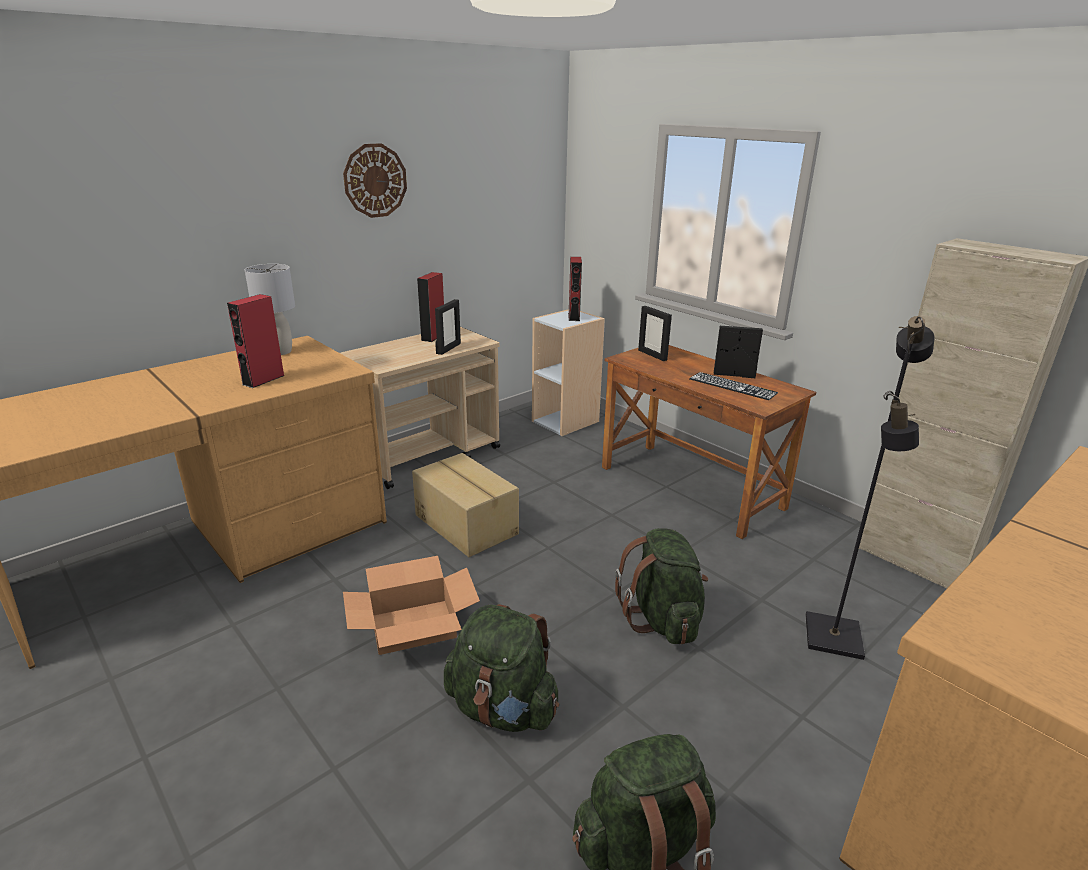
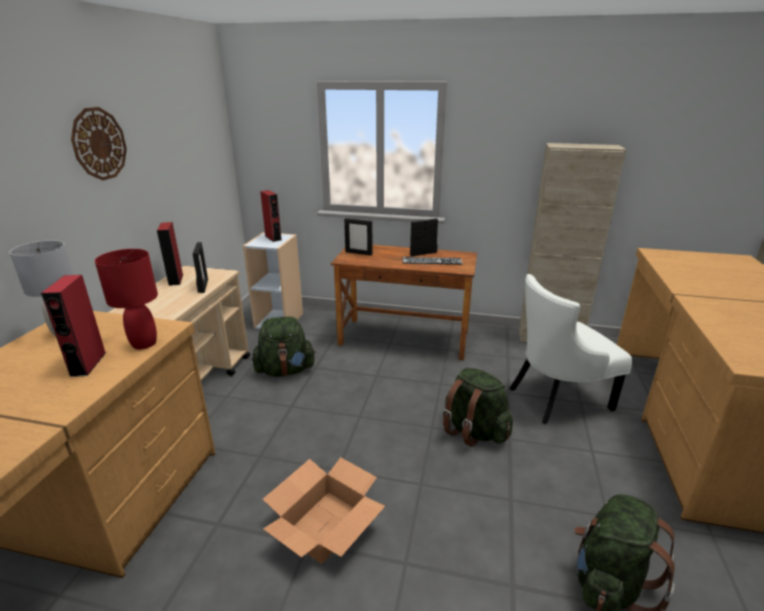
camera: 35 degrees left, 0 degrees up
cardboard box [412,453,519,557] -> none
green backpack [444,604,559,732] -> green backpack moved to [252,316,316,377]
black floor lamp [805,316,935,660] -> white chair [509,274,632,424]
none -> red table lamp [95,249,158,349]

